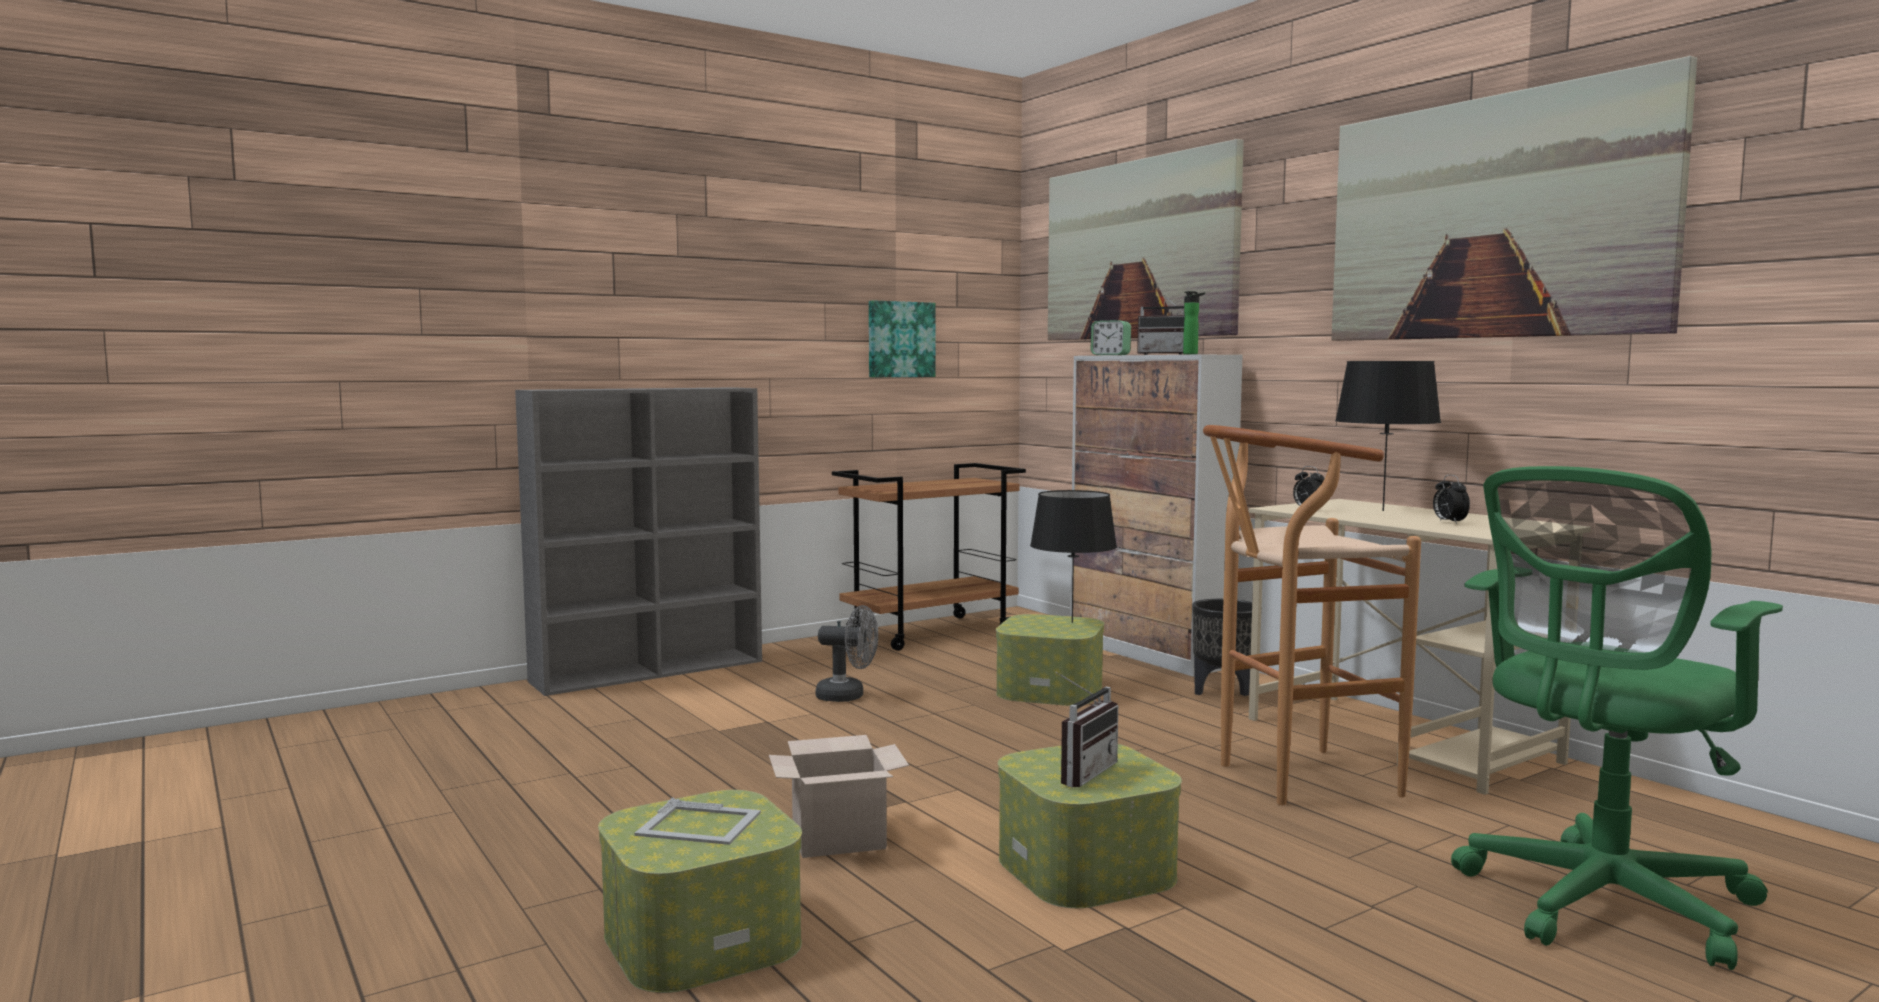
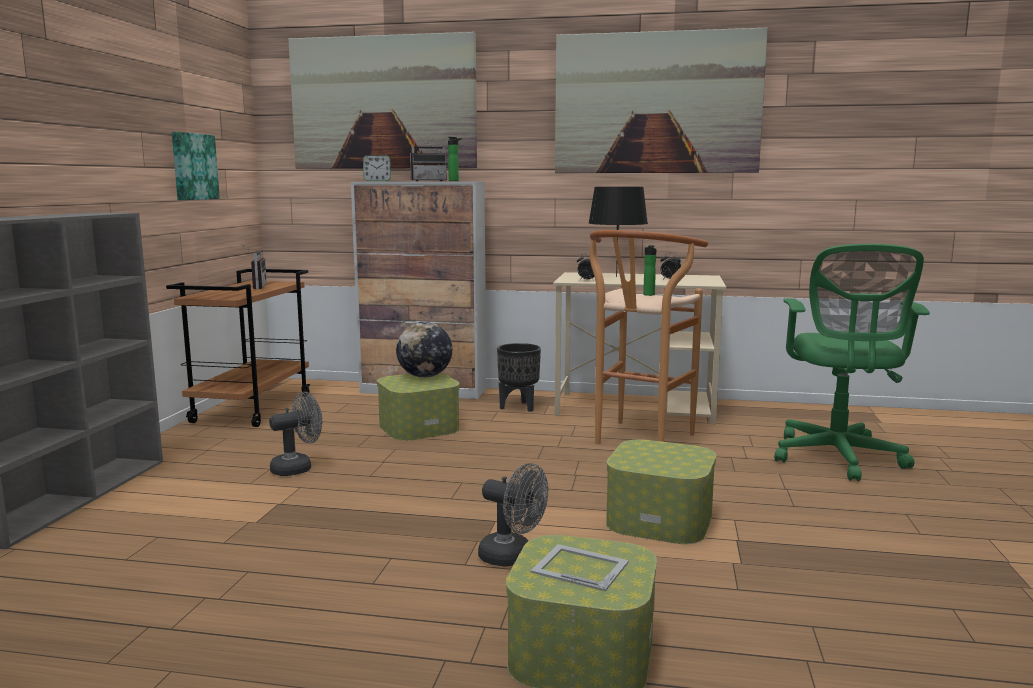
camera: 45 degrees left, 5 degrees up
picture frame [635,798,761,845] -> picture frame turned 120 degrees counterclockwise [531,544,629,592]
cardboard box [769,735,909,858] -> grey fan [478,463,548,567]
black table lamp [1030,490,1117,623] -> globe [396,321,452,378]
radio [1056,672,1118,788] -> radio moved to [241,244,267,289]
none -> bottle [643,245,656,296]

